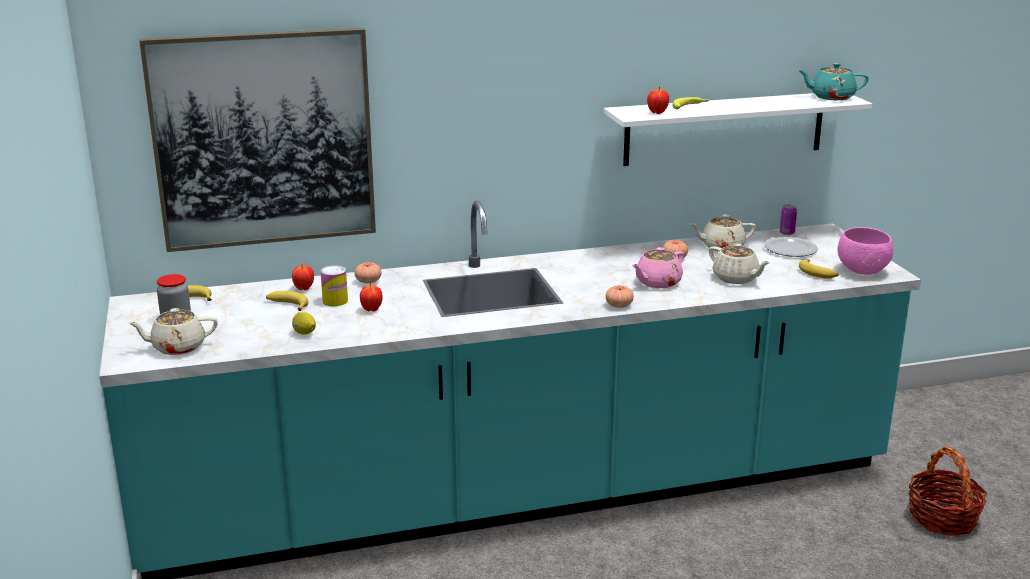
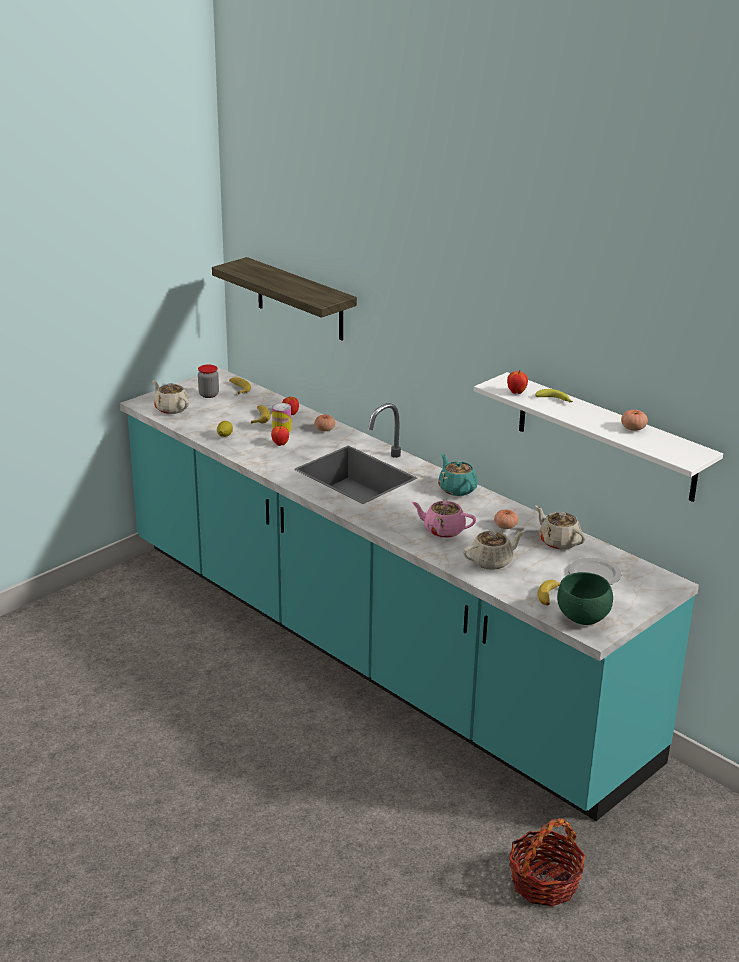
camera: 60 degrees right, 5 degrees up
picture [139,28,376,252] -> shelf [212,257,357,341]
tomato [606,285,634,308] -> tomato moved to [621,410,648,431]
beige teapot [709,243,770,284] -> beige teapot turned 135 degrees counterclockwise [463,530,525,570]
can [780,204,797,235] -> none
turquoise teapot [798,63,869,100] -> turquoise teapot moved to [438,454,478,496]
pink bowl [838,227,893,275] -> green bowl [557,572,613,625]

